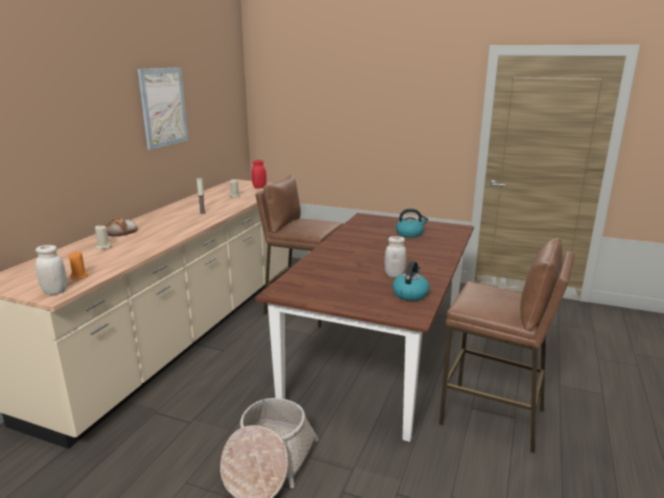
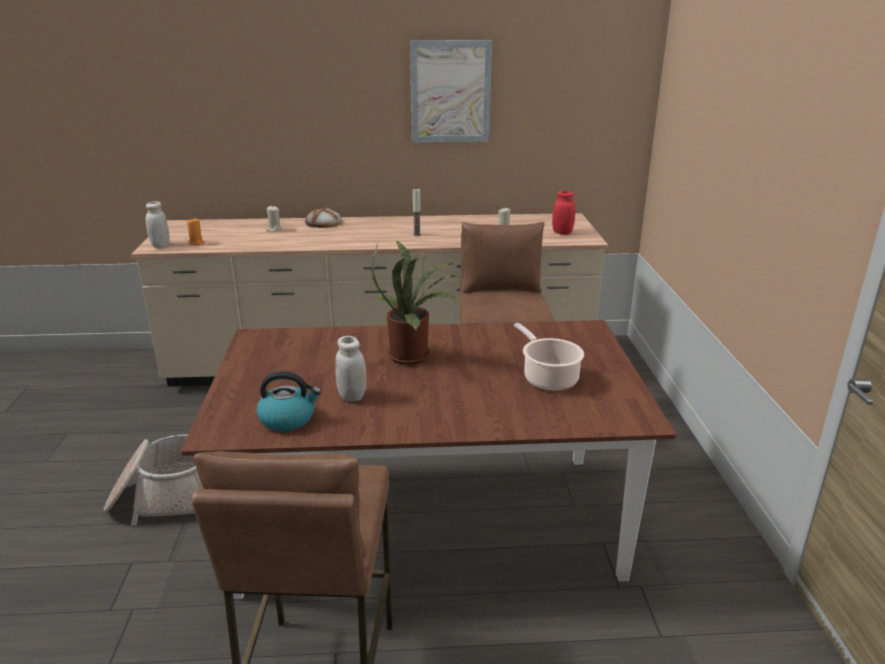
camera: 65 degrees right, 5 degrees up
kettle [396,208,428,238] -> cooking pot [514,323,584,391]
none -> potted plant [371,240,457,365]

